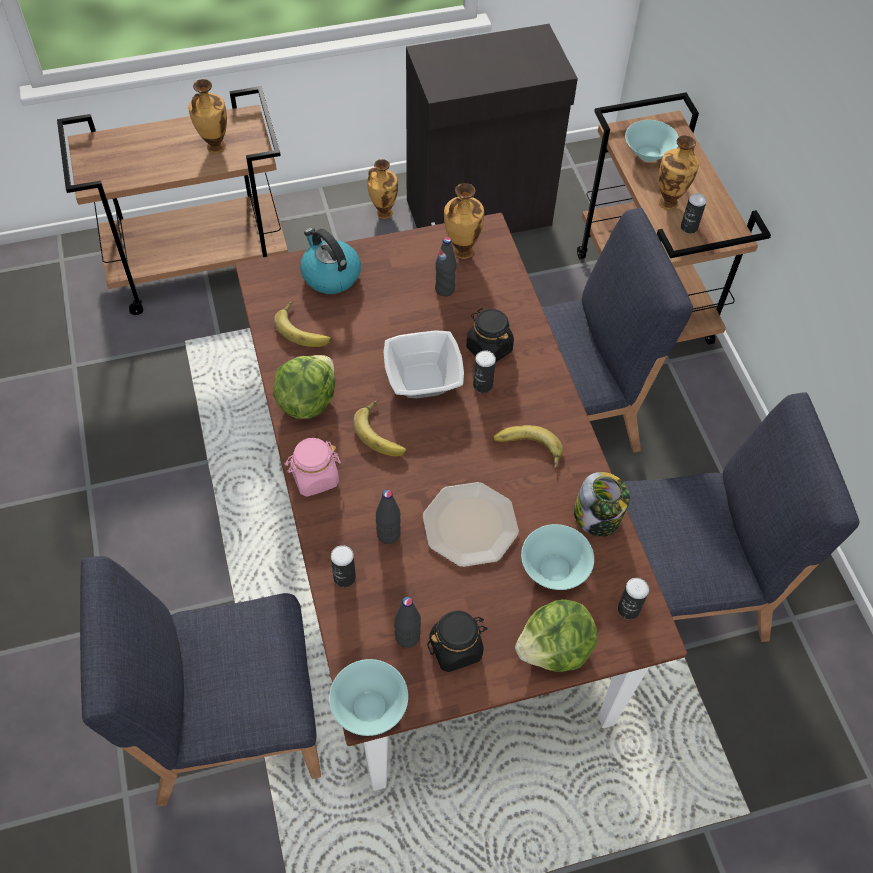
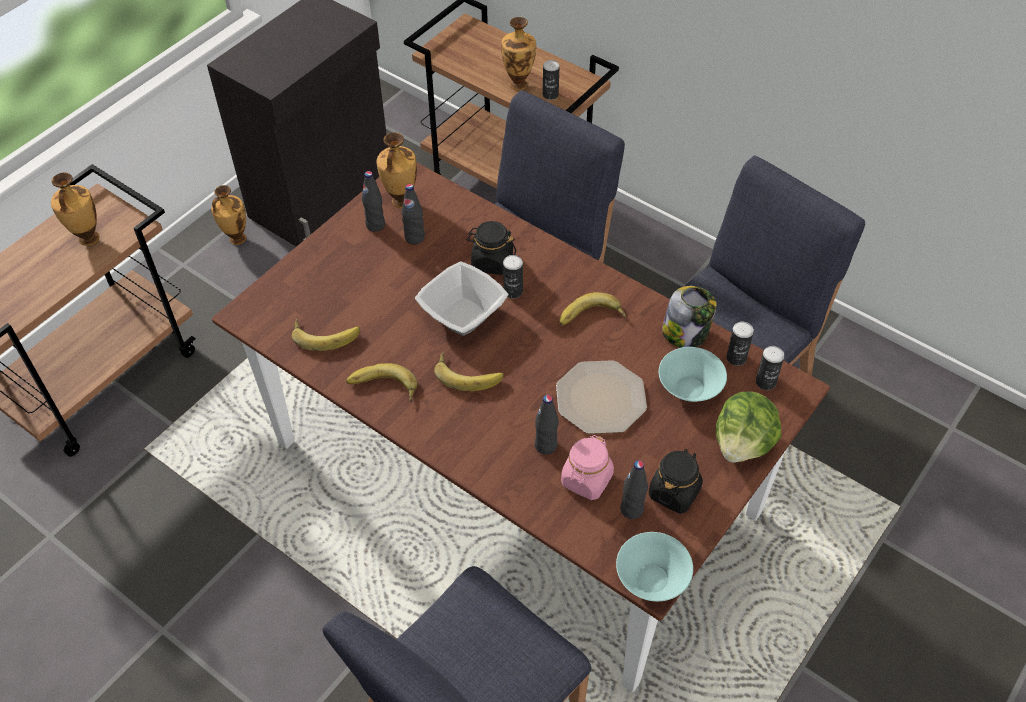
camera: 35 degrees left, 5 degrees down
lettuce [273,355,335,419] -> banana [346,363,417,402]
pink jar [284,438,341,497] -> pink jar moved to [561,435,614,500]
kettle [300,228,361,294] -> none
can [331,545,356,588] -> can moved to [726,322,754,366]
turquoise bowl [625,120,679,162] -> none
none -> black bottle [362,171,385,232]

